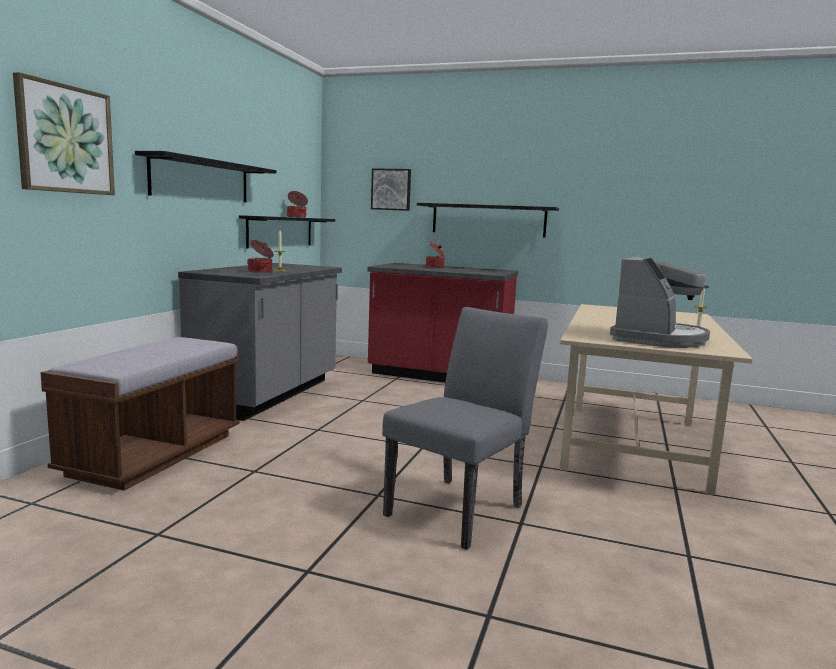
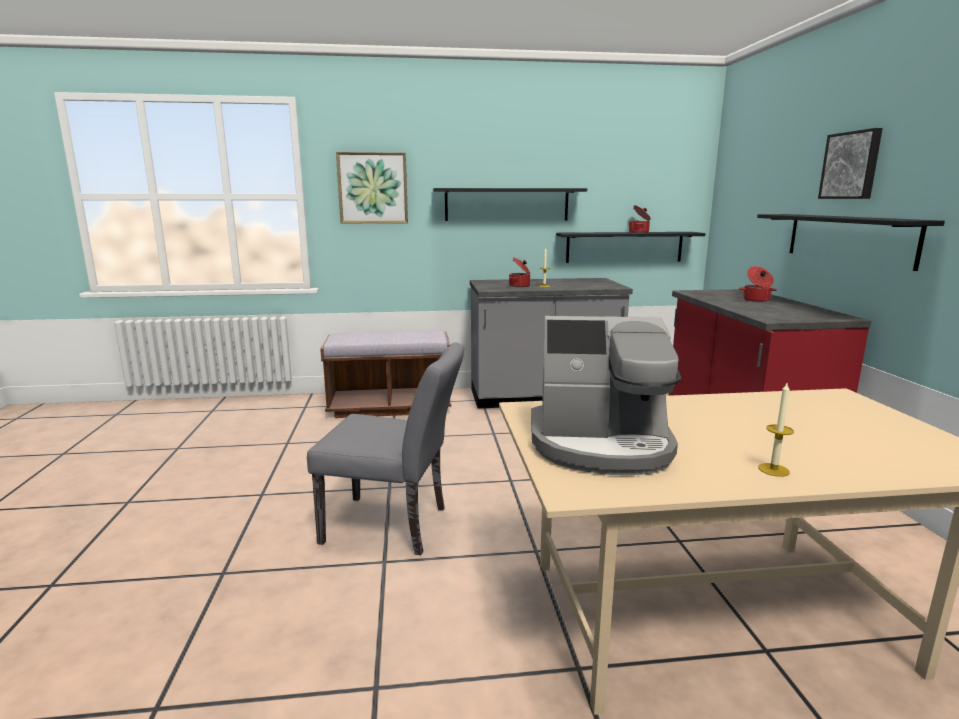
camera: 65 degrees right, 5 degrees up
picture [371,168,411,211] -> picture moved to [818,128,883,199]

